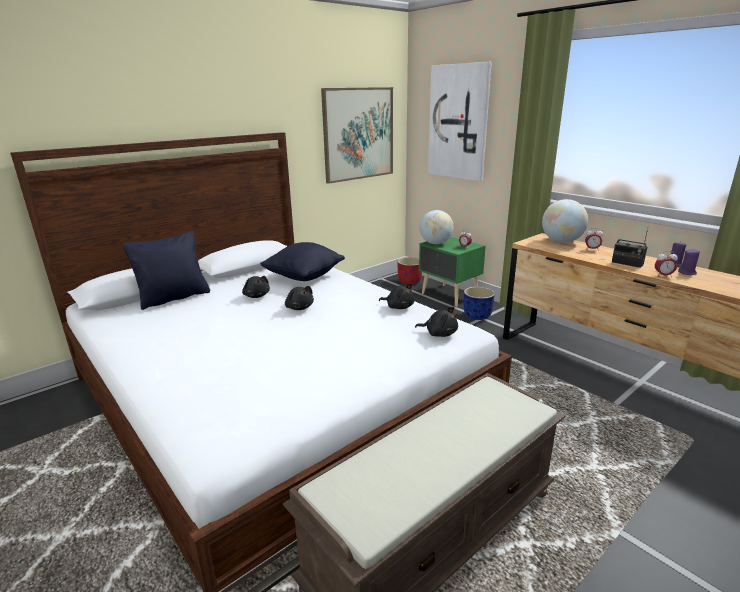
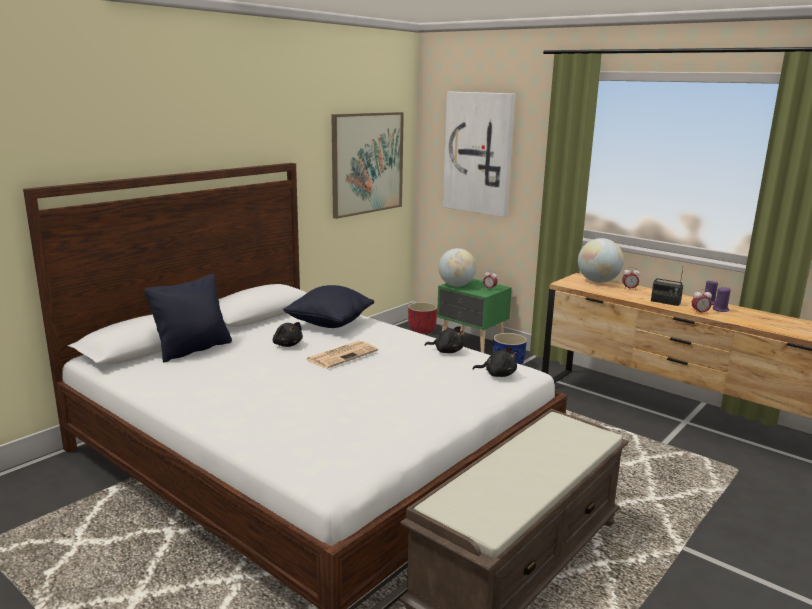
camera: 10 degrees left, 5 degrees down
black plush toy [285,286,314,310] -> newspaper [306,341,378,369]

